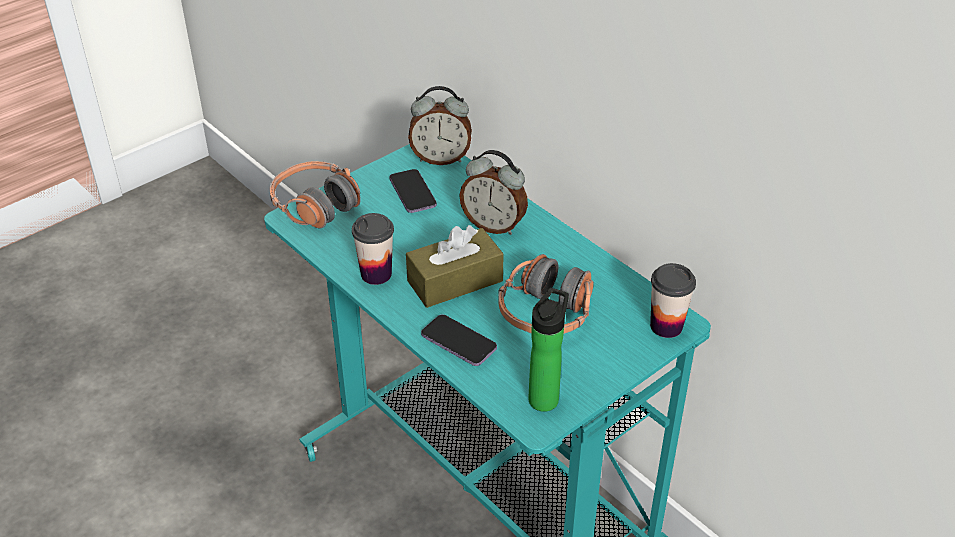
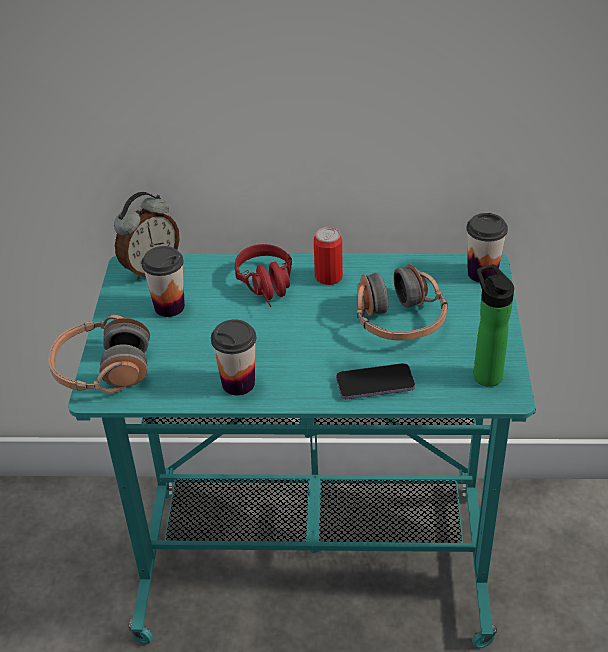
camera: 45 degrees left, 0 degrees up
phone [389,169,437,213] -> cup [142,246,185,317]
brown tissue box [406,225,504,308] -> none
alarm clock [459,150,528,235] -> red headphones [235,244,292,307]
none -> can [314,227,343,285]

